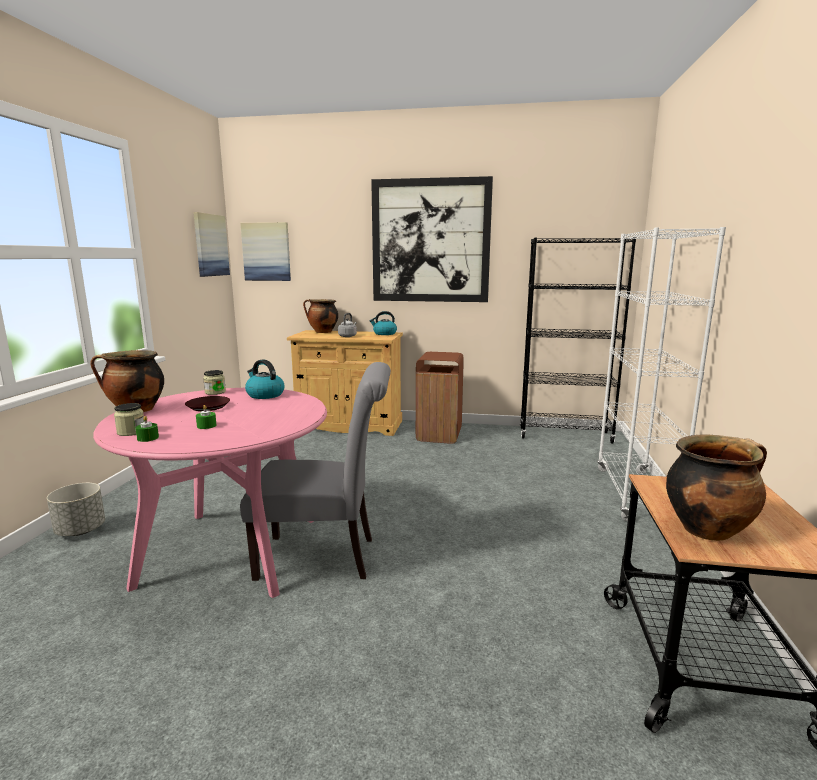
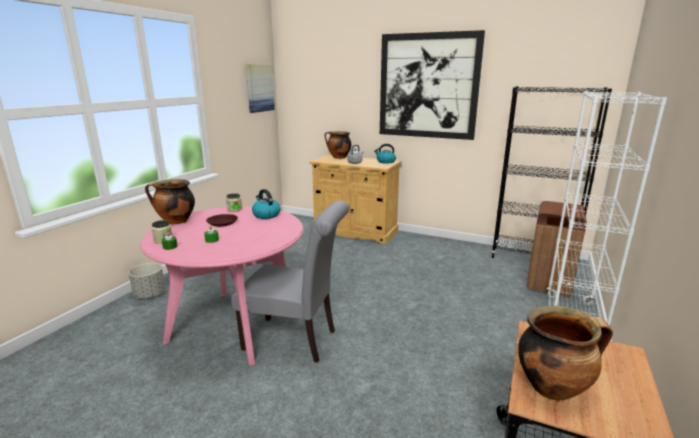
camera: 15 degrees right, 5 degrees up
picture [240,222,291,281] -> none
brown trash can [416,352,464,444] -> brown trash can moved to [527,201,586,297]

